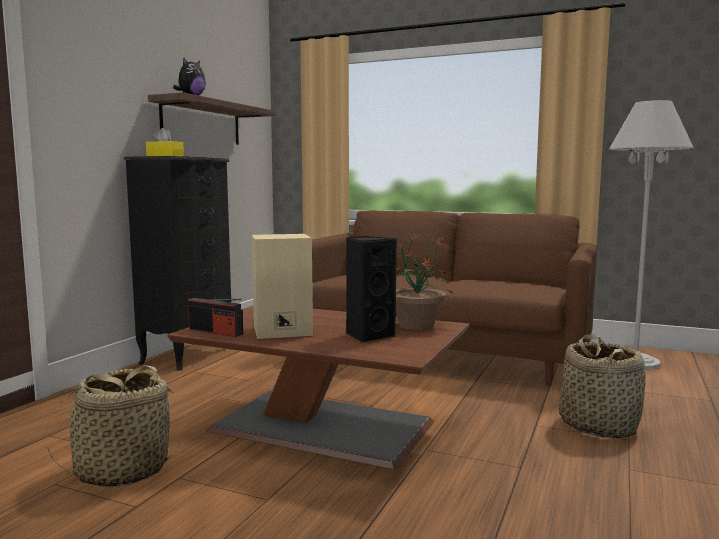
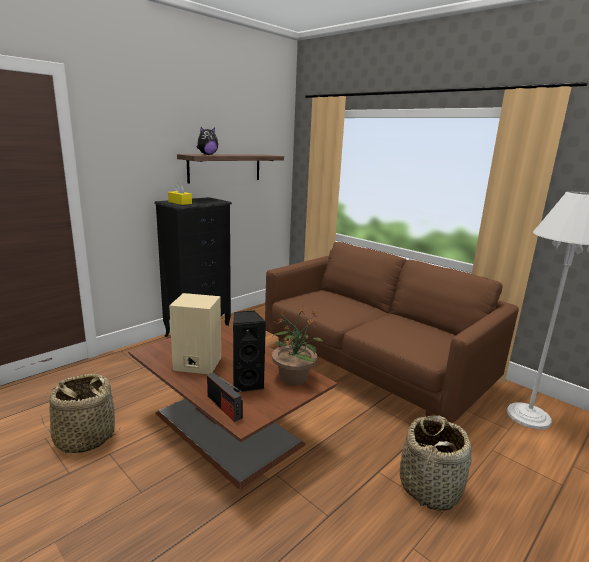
camera: 20 degrees right, 10 degrees up
radio [188,298,243,337] -> radio moved to [207,372,243,422]

